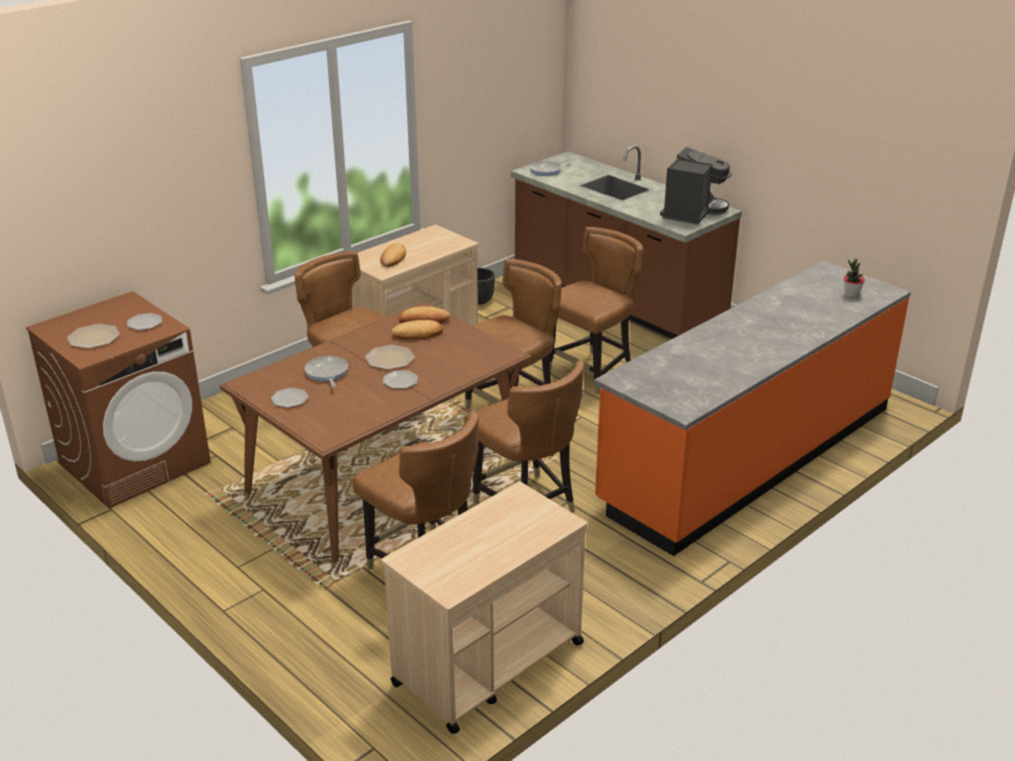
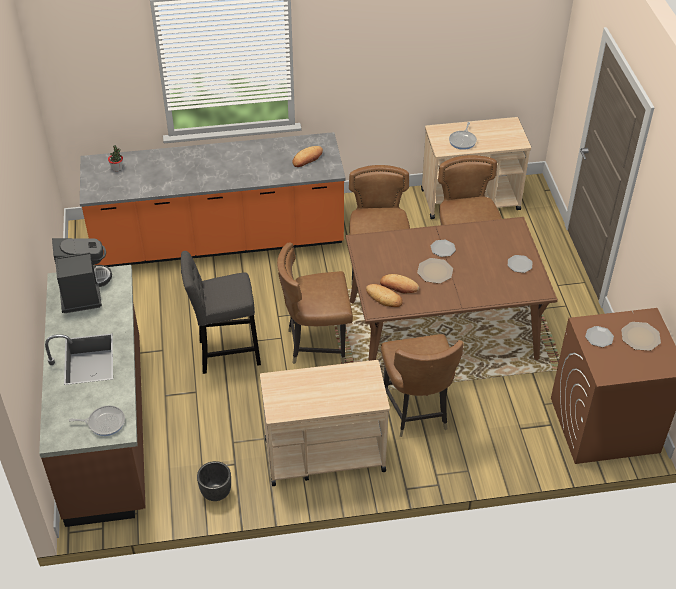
camera: 145 degrees left, 15 degrees up
frying pan [304,356,348,387] -> frying pan moved to [449,122,477,150]
bread [380,243,406,267] -> bread moved to [293,146,323,167]
brown chair [550,227,643,394] -> grey stool [181,251,261,374]
coffee machine [660,147,732,225] -> coffee machine turned 105 degrees clockwise [52,238,112,313]

